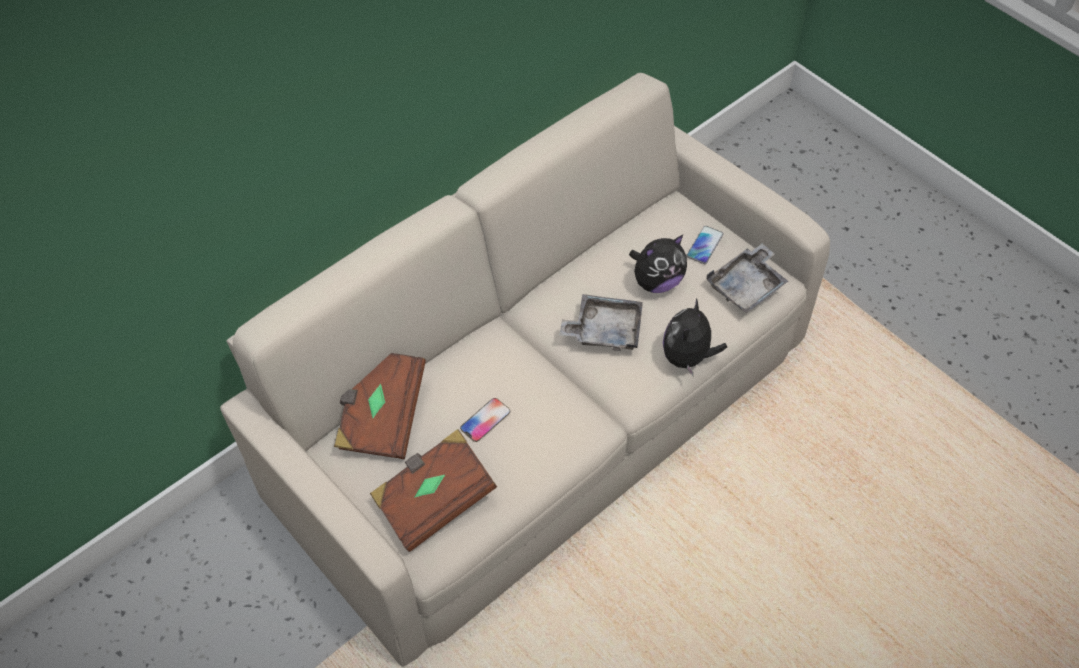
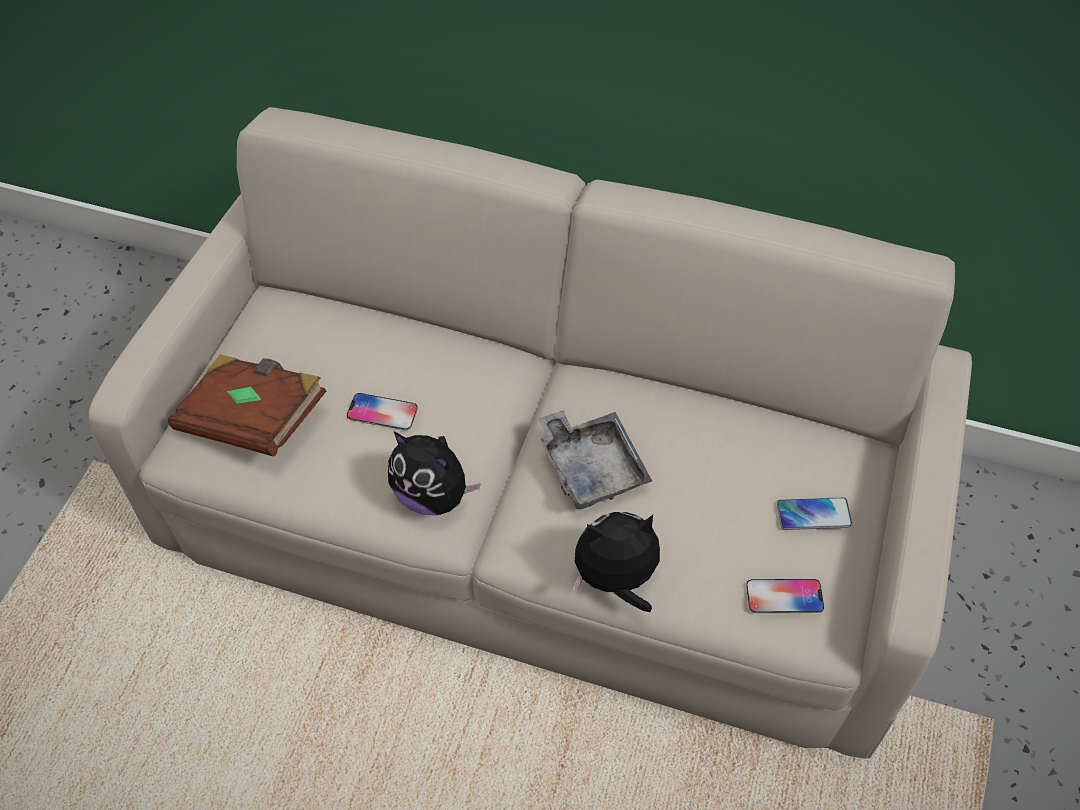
camera: 60 degrees right, 0 degrees up
brown book [334,353,426,459] -> none
plush toy [629,235,687,293] -> plush toy moved to [388,431,481,515]
grey tray [706,243,788,313] -> phone [746,579,824,613]

